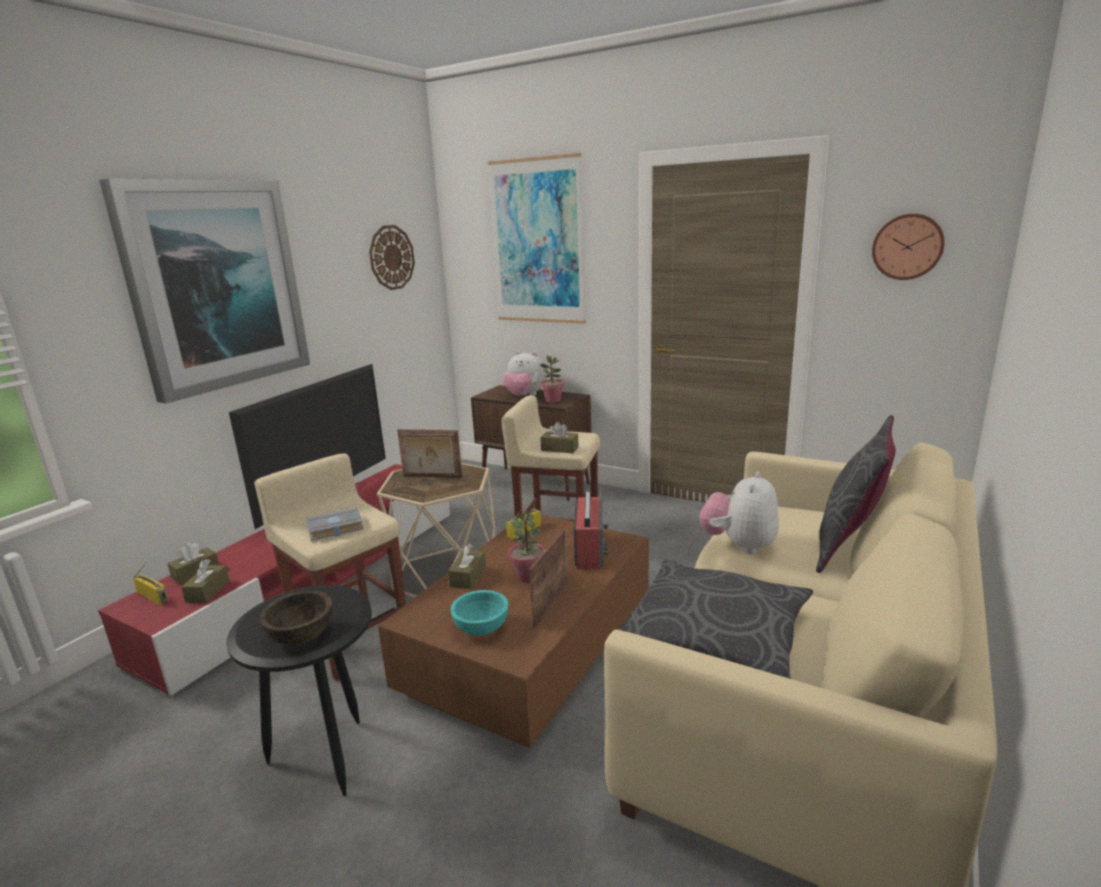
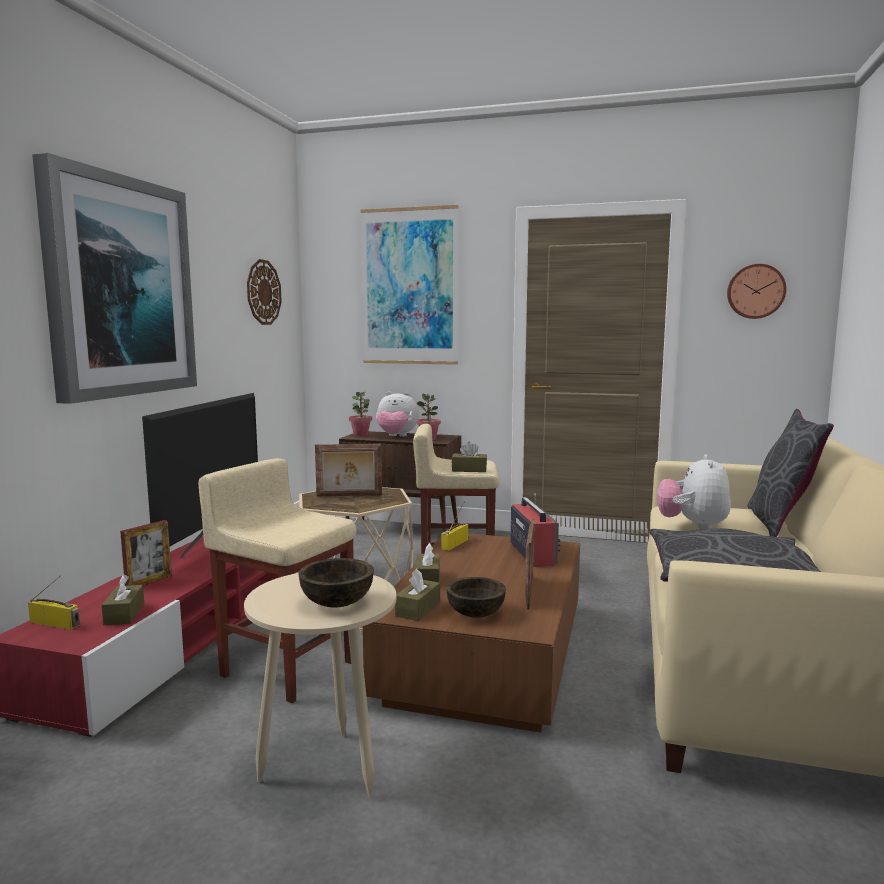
camera: 15 degrees left, 10 degrees down
brown tissue box [167,542,219,584] -> brown tissue box moved to [395,568,440,621]
black side table [227,585,372,796] -> beige side table [244,573,396,797]
grey book [306,507,364,541] -> none
turquoise bowl [450,590,508,636] -> brown bowl [446,577,506,618]
potted plant [508,513,545,583] -> potted plant moved to [349,392,372,436]
none -> picture frame [120,520,172,586]

